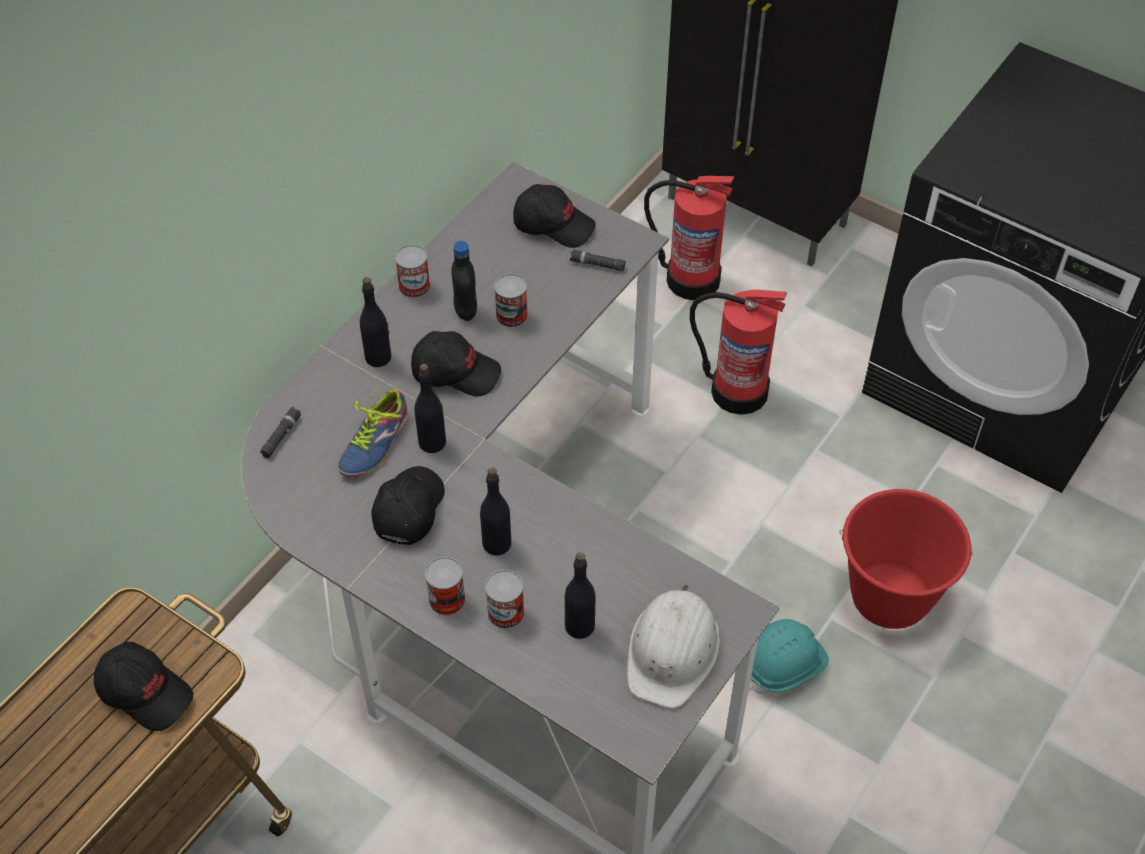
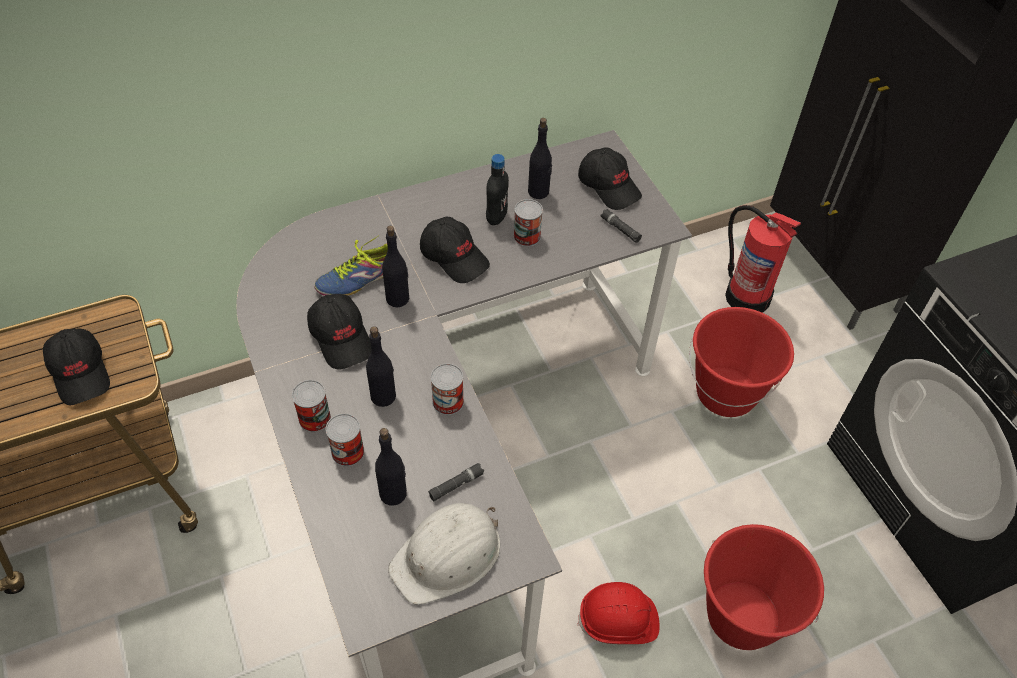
camera: 30 degrees right, 0 degrees up
black flashlight [260,407,301,458] -> black flashlight moved to [428,463,484,501]
black bottle [360,277,391,367] -> black bottle moved to [528,118,552,199]
black cap [371,466,445,545] -> black cap turned 105 degrees clockwise [307,294,371,370]
can [395,244,430,298] -> can moved to [431,363,464,415]
fire extinguisher [690,290,787,415] -> red bucket [689,307,794,417]
turquoise hard hat [749,619,829,694] -> red hard hat [578,582,660,644]

